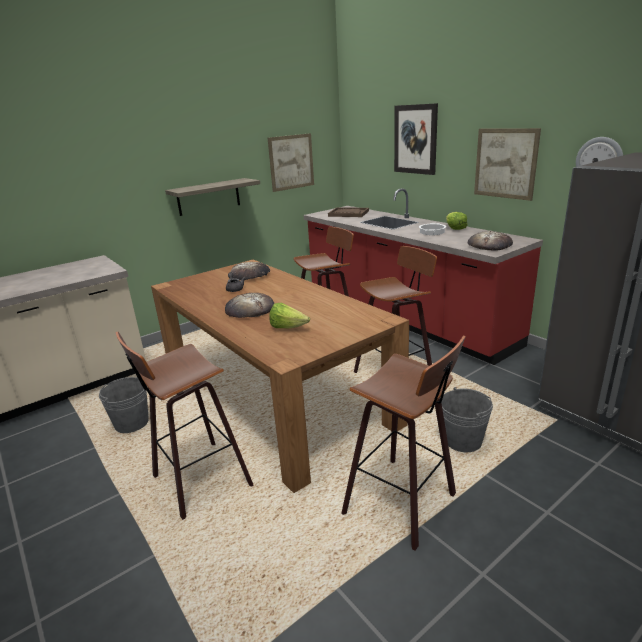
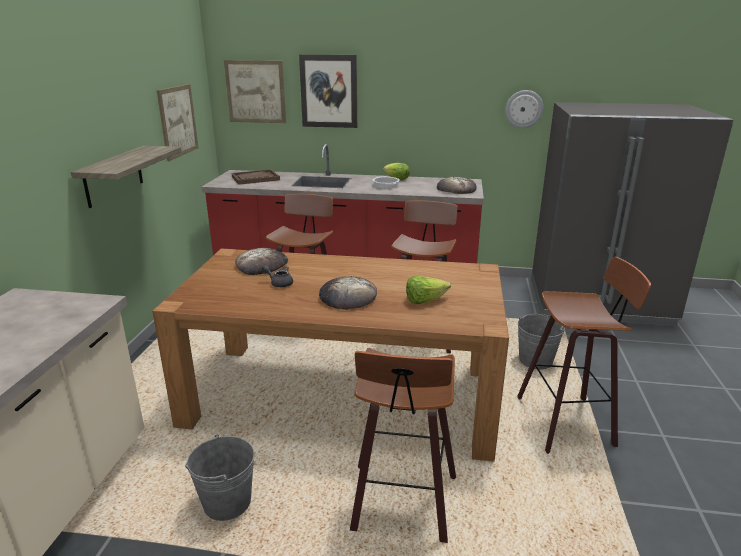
camera: 45 degrees left, 0 degrees up
picture [474,128,541,201] -> picture moved to [224,60,286,123]

